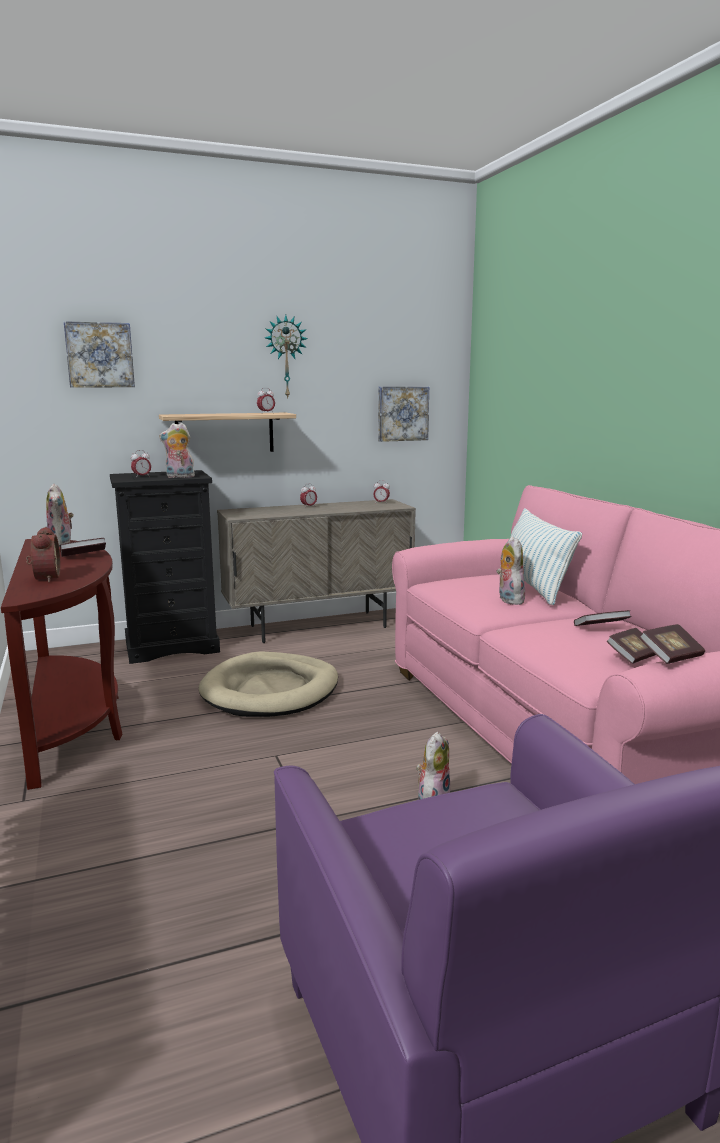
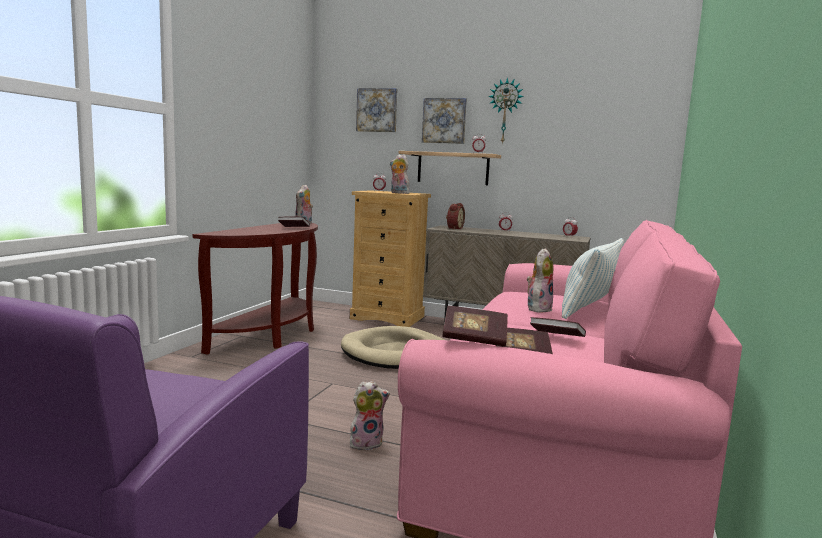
camera: 40 degrees right, 5 degrees down
alarm clock [26,527,61,583] -> alarm clock moved to [446,203,465,230]
black dresser [110,470,220,664] -> beige dresser [350,190,431,327]
picture [378,387,429,442] -> picture moved to [422,98,467,144]

